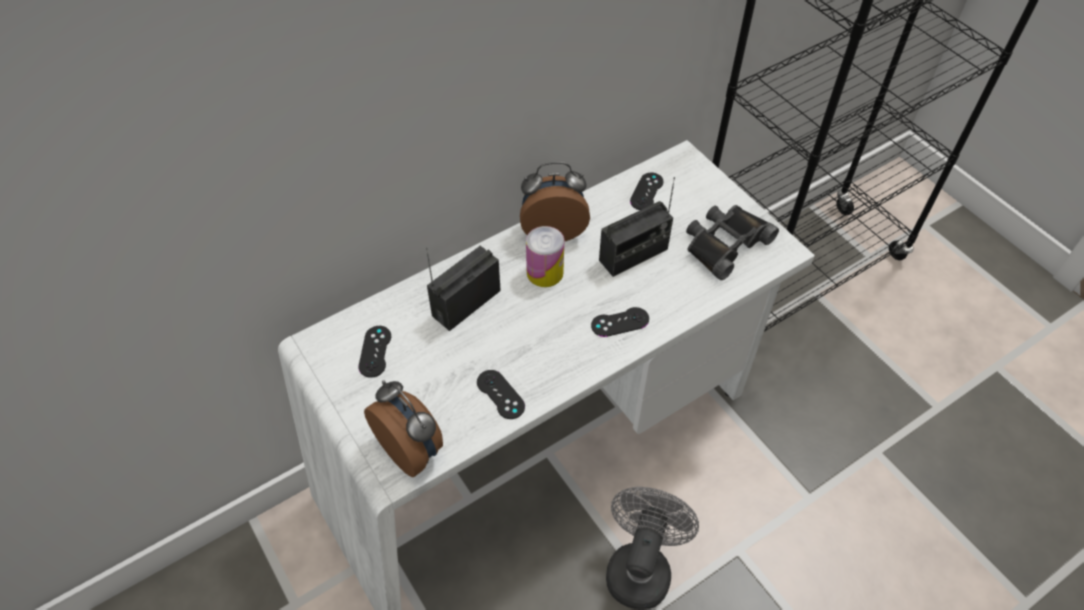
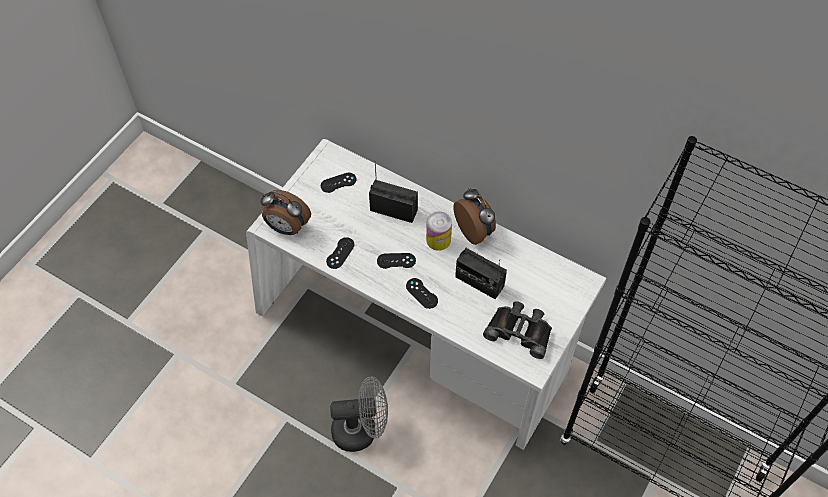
camera: 65 degrees right, 5 degrees up
alarm clock [364,380,443,477] -> alarm clock turned 90 degrees clockwise [261,190,311,235]
black game controller [630,173,664,210] -> black game controller moved to [377,253,416,269]

